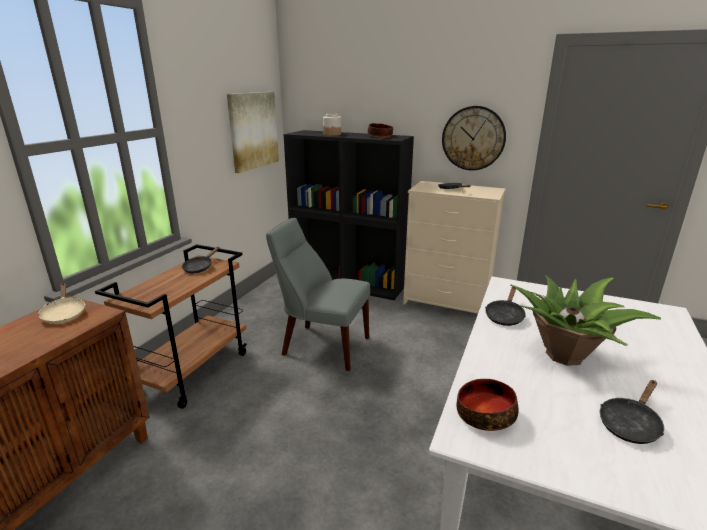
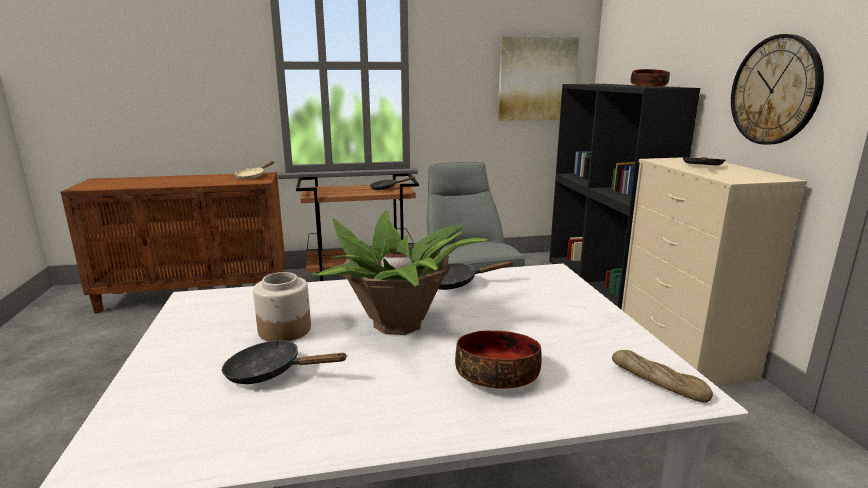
camera: 55 degrees right, 5 degrees down
jar [323,114,341,136] -> jar moved to [253,272,311,341]
bowl [457,379,518,431] -> bowl moved to [455,330,542,389]
none -> bread [612,350,713,403]

